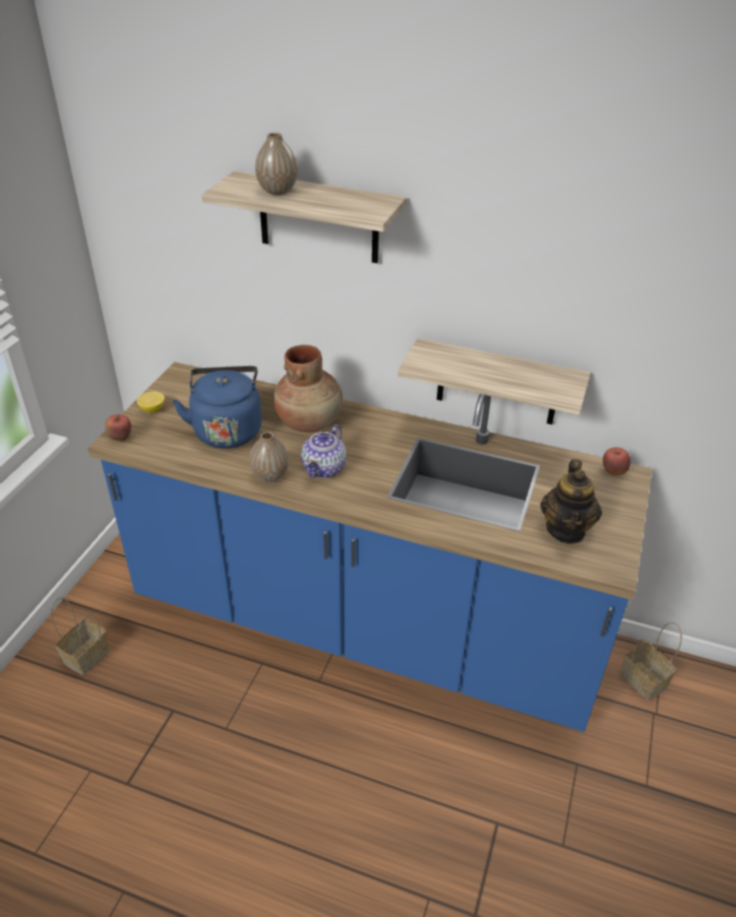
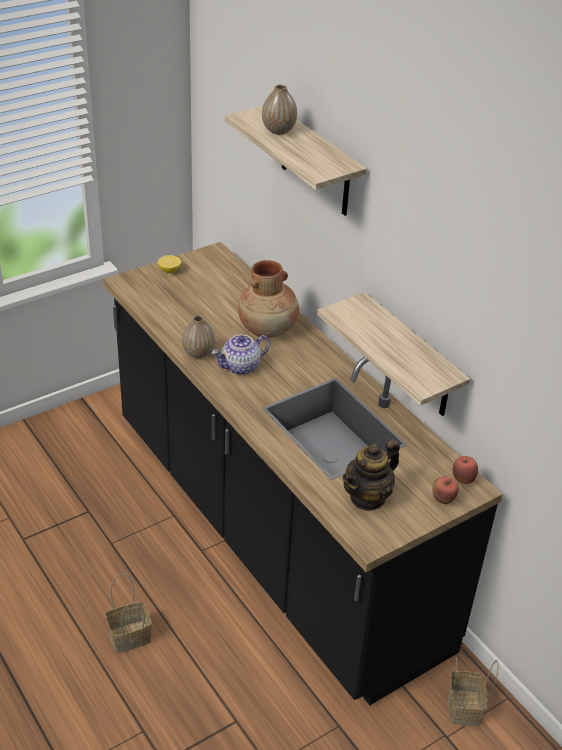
camera: 35 degrees right, 0 degrees up
basket [51,597,110,675] -> basket moved to [105,574,152,653]
blue counter [88,362,652,732] -> black counter [103,242,503,705]
apple [105,414,131,441] -> apple moved to [433,477,459,504]
blue kettle [172,366,262,449] -> none

